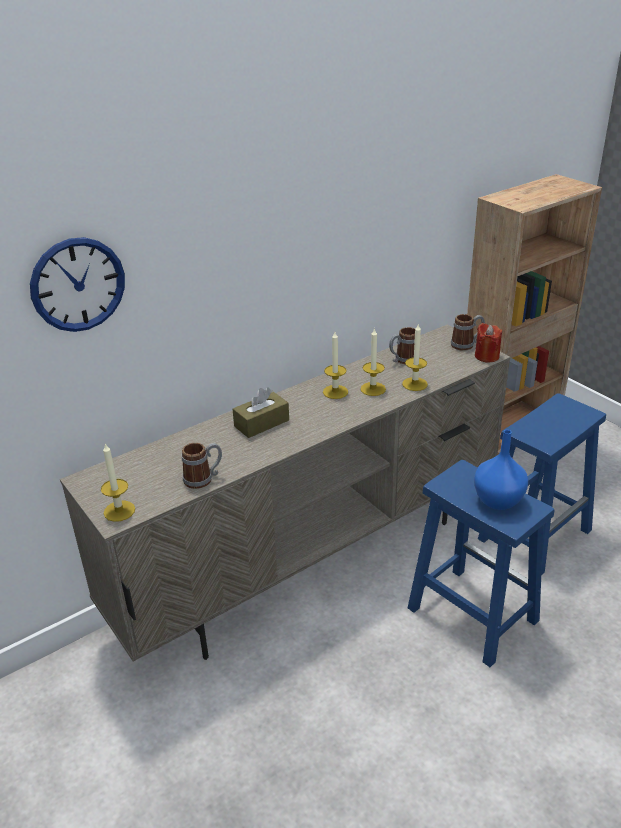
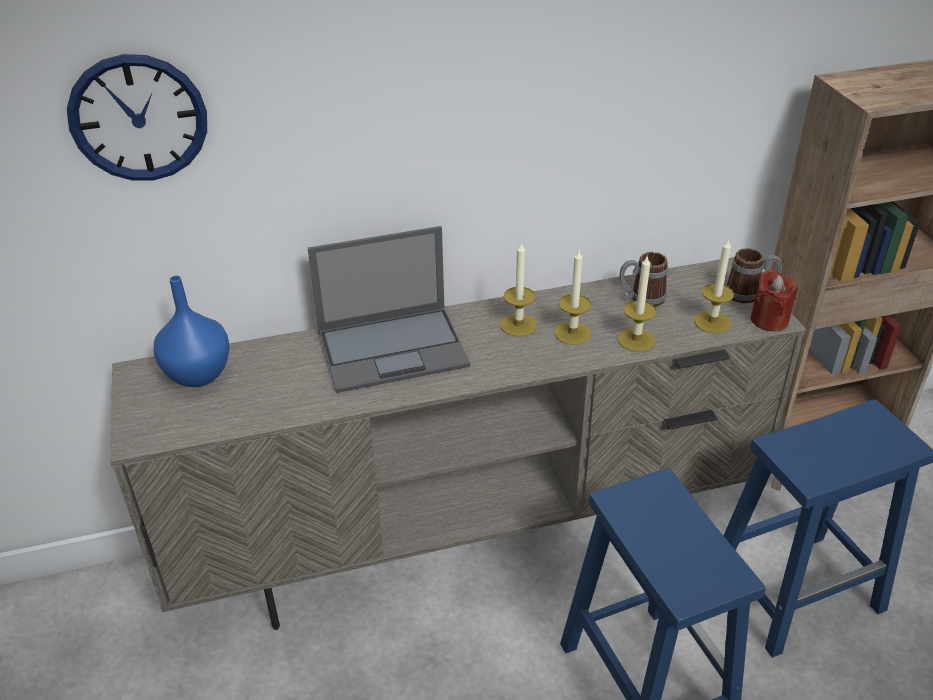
camera: 20 degrees right, 5 degrees up
candle [101,443,135,522] -> candle moved to [694,237,734,333]
mug [182,443,222,489] -> none
brown tissue box [233,388,289,438] -> laptop [308,226,470,393]
blue vase [474,430,528,510] -> blue vase moved to [154,275,230,387]

